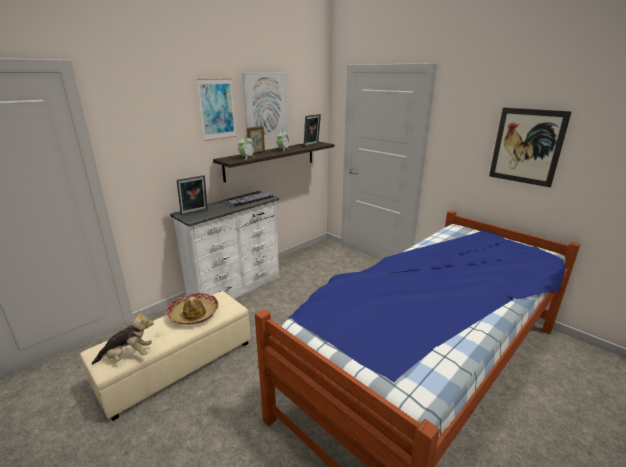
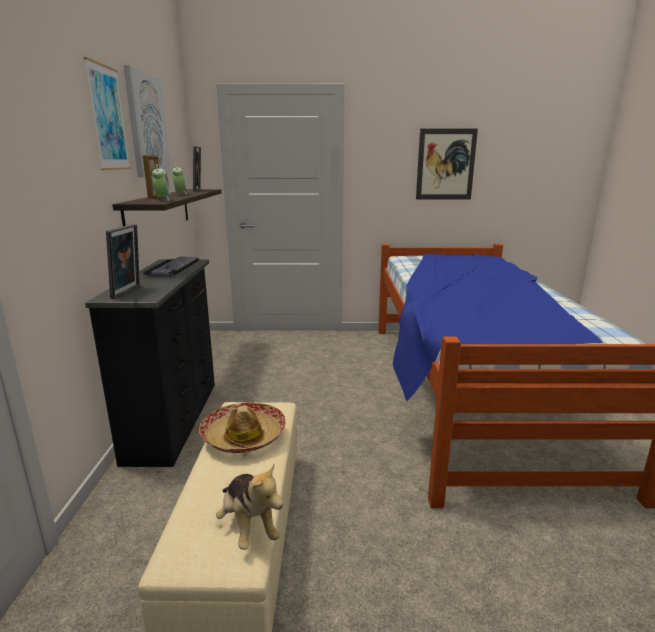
camera: 45 degrees left, 5 degrees down
plush toy [92,311,154,365] -> plush toy turned 120 degrees clockwise [216,464,283,550]
white dresser [170,191,279,299] -> black dresser [85,260,215,467]

